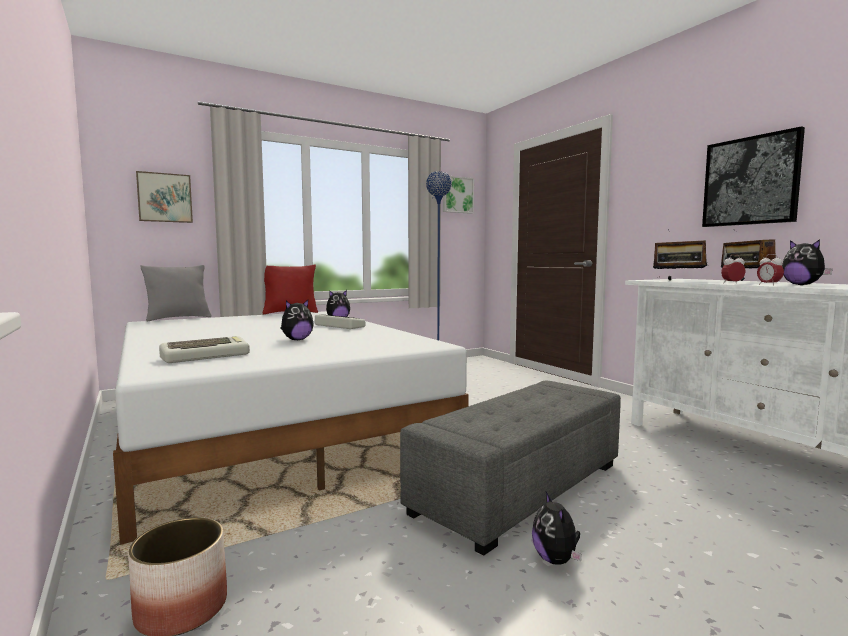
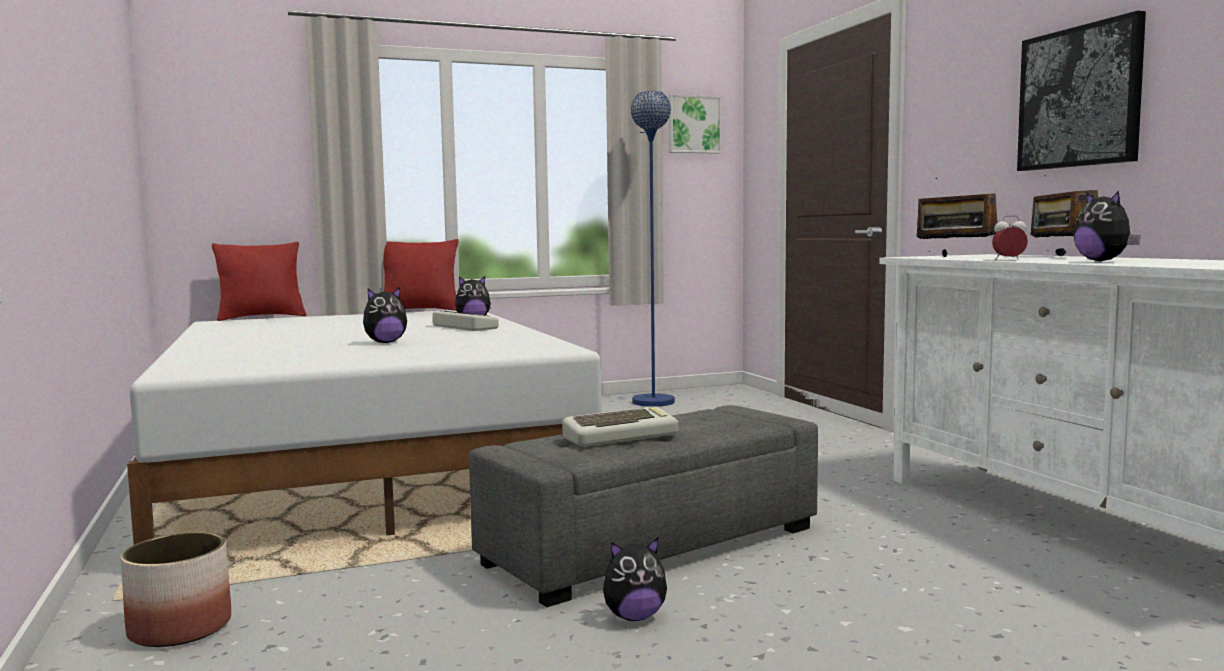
camera: 10 degrees right, 0 degrees up
picture [136,171,193,223] -> none
grey pillow [141,265,211,321] -> red pillow [212,242,306,321]
keyboard [159,336,250,363] -> keyboard moved to [562,406,678,447]
plush toy [532,492,582,564] -> plush toy turned 105 degrees counterclockwise [603,538,667,621]
alarm clock [757,254,784,286] -> none

